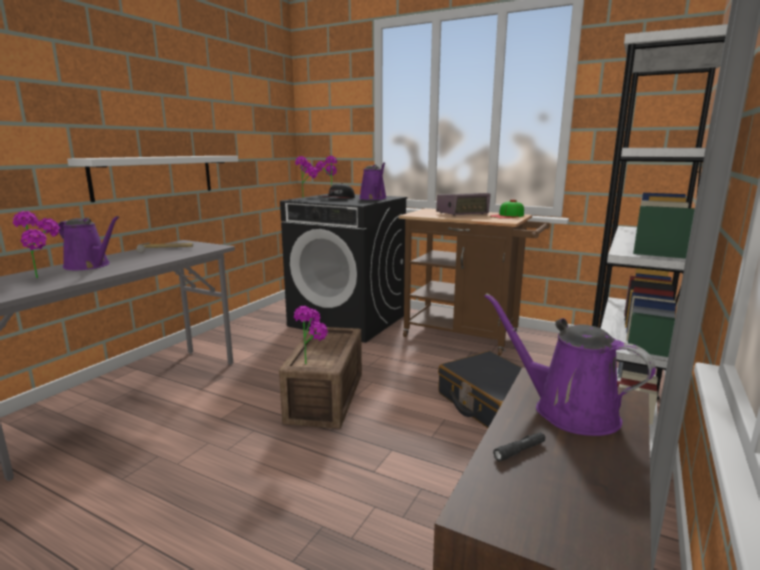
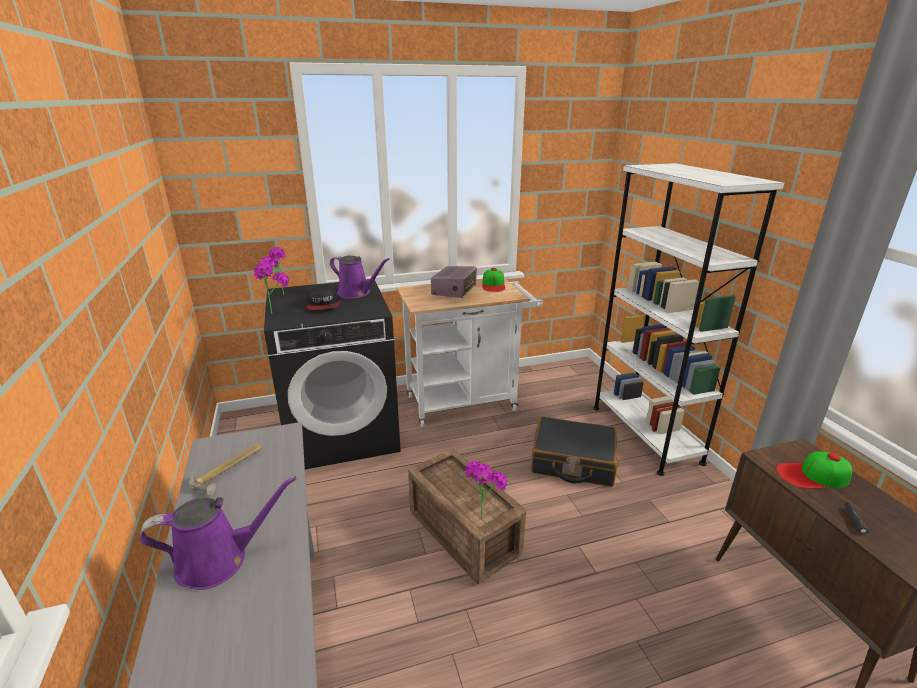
camera: 45 degrees left, 10 degrees up
potted plant [13,211,60,278] -> none
white shelf [67,156,238,202] -> none
brown cart [398,208,550,356] -> white cart [396,278,543,427]
purple watering can [485,293,655,436] -> cap [776,451,852,489]

